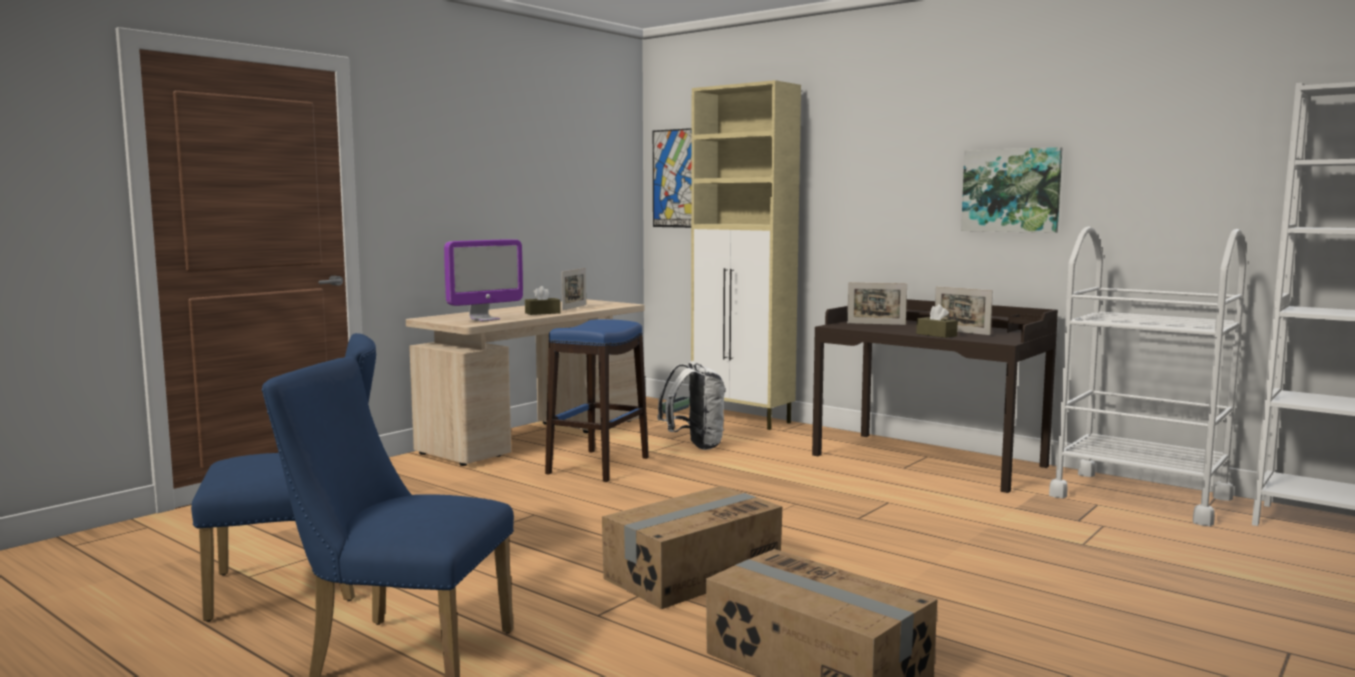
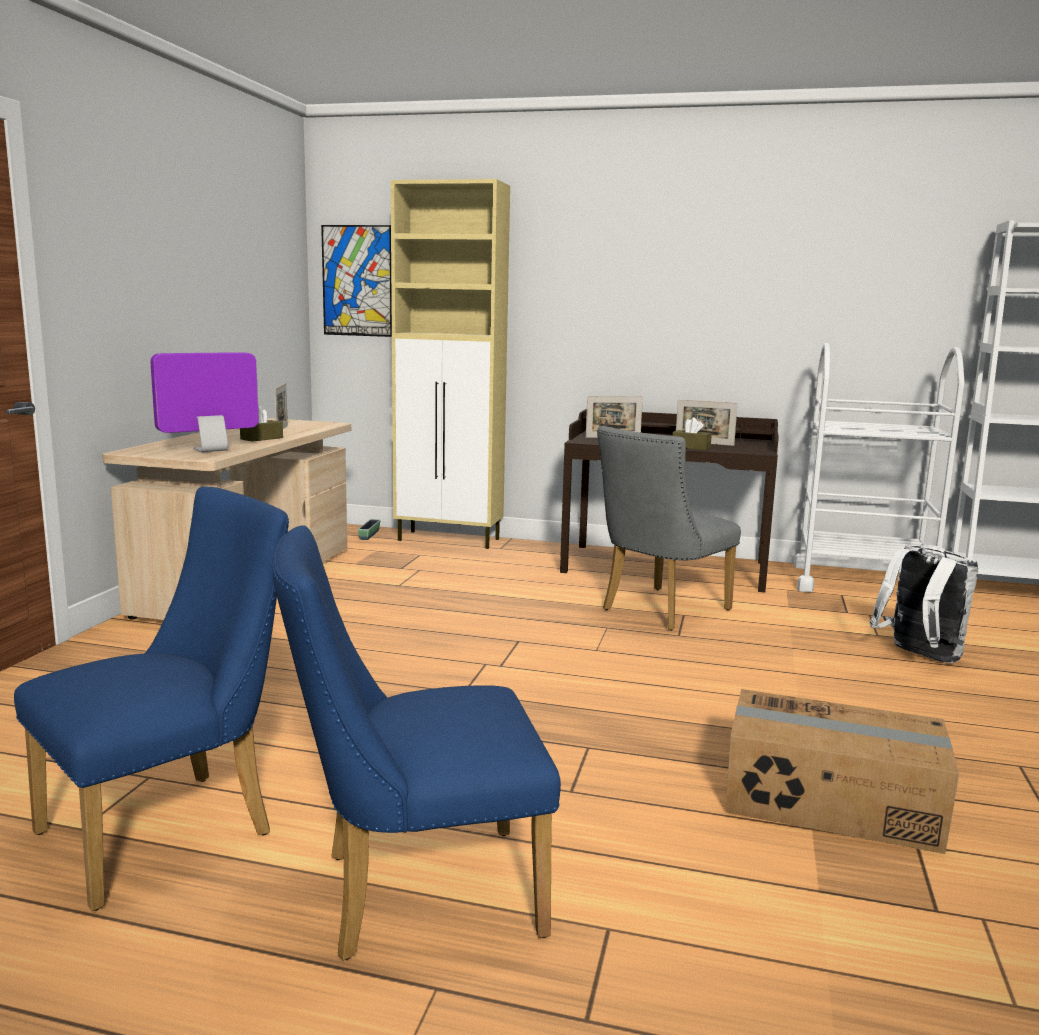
camera: 25 degrees left, 5 degrees up
monitor [444,239,523,321] -> monitor turned 150 degrees counterclockwise [150,352,259,452]
blue stool [545,319,649,482] -> none
cardboard box [602,486,782,609] -> none
white backpack [657,361,725,450] -> white backpack moved to [869,545,979,663]
picture [961,147,1063,233] -> none
none -> grey chair [597,426,741,631]

